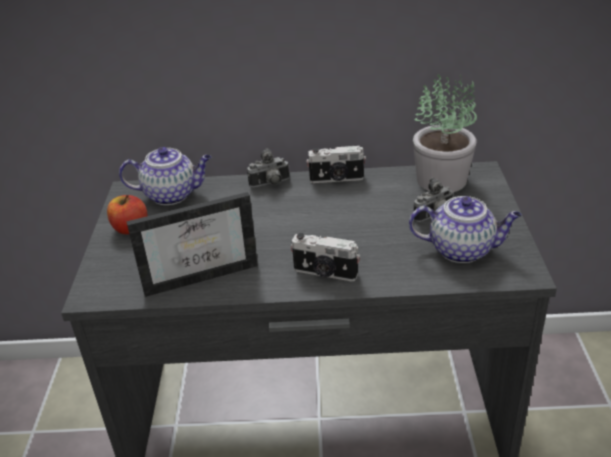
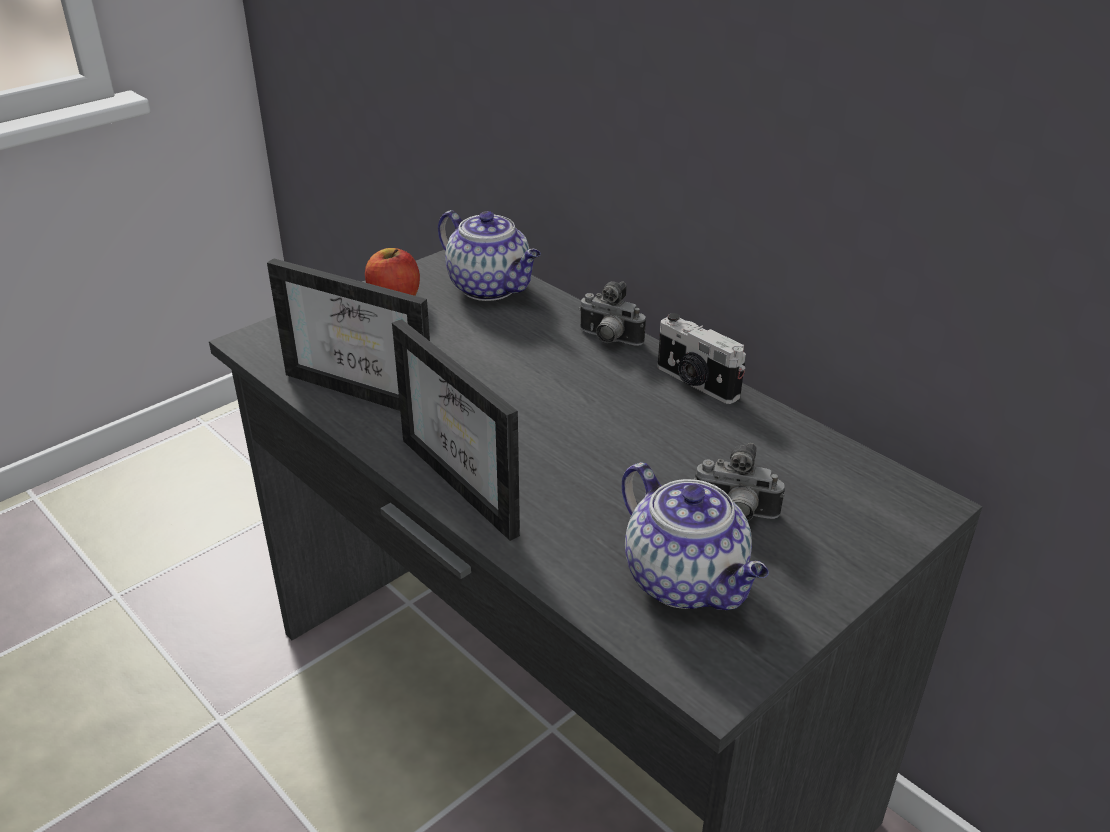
camera: 45 degrees right, 0 degrees up
camera [291,233,360,282] -> picture frame [392,319,520,541]
potted plant [413,74,477,192] -> none

